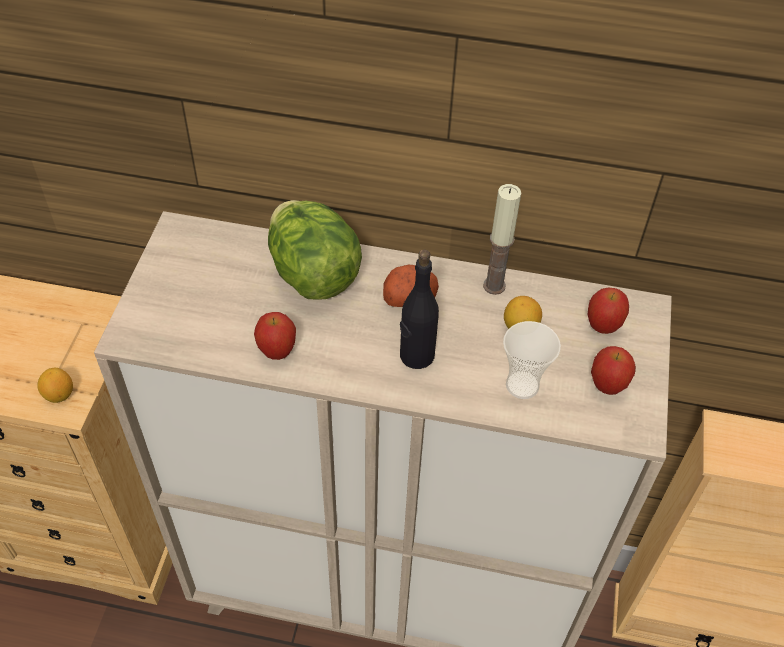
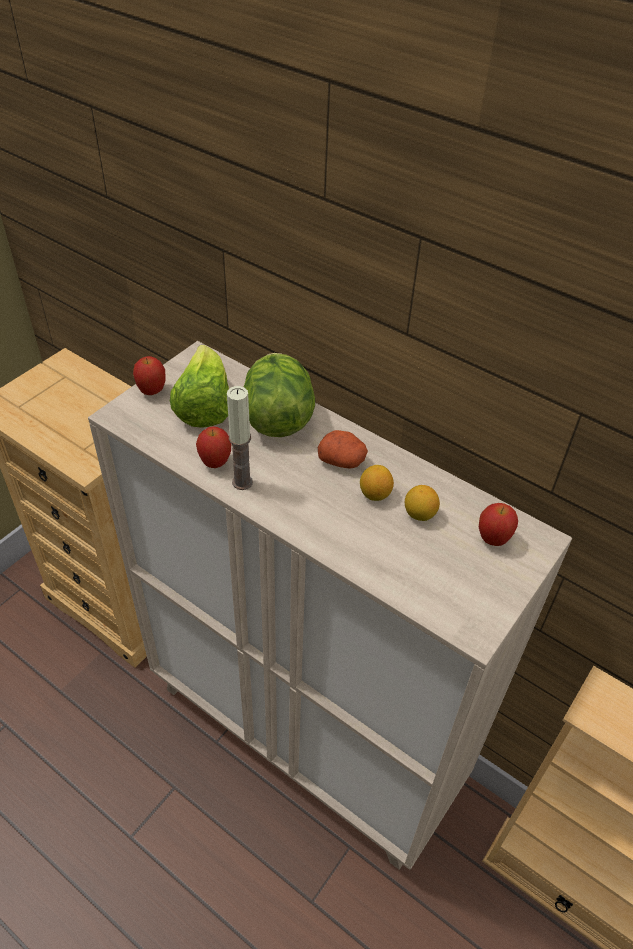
camera: 25 degrees right, 5 degrees down
lemon [37,368,73,403] -> lemon moved to [360,465,394,501]
black bottle [400,250,439,369] -> none
candle [483,184,521,295] -> candle moved to [227,386,253,490]
cup [503,321,561,399] -> none
apple [591,346,636,395] -> apple moved to [133,356,166,395]
none -> lettuce [170,345,229,428]

